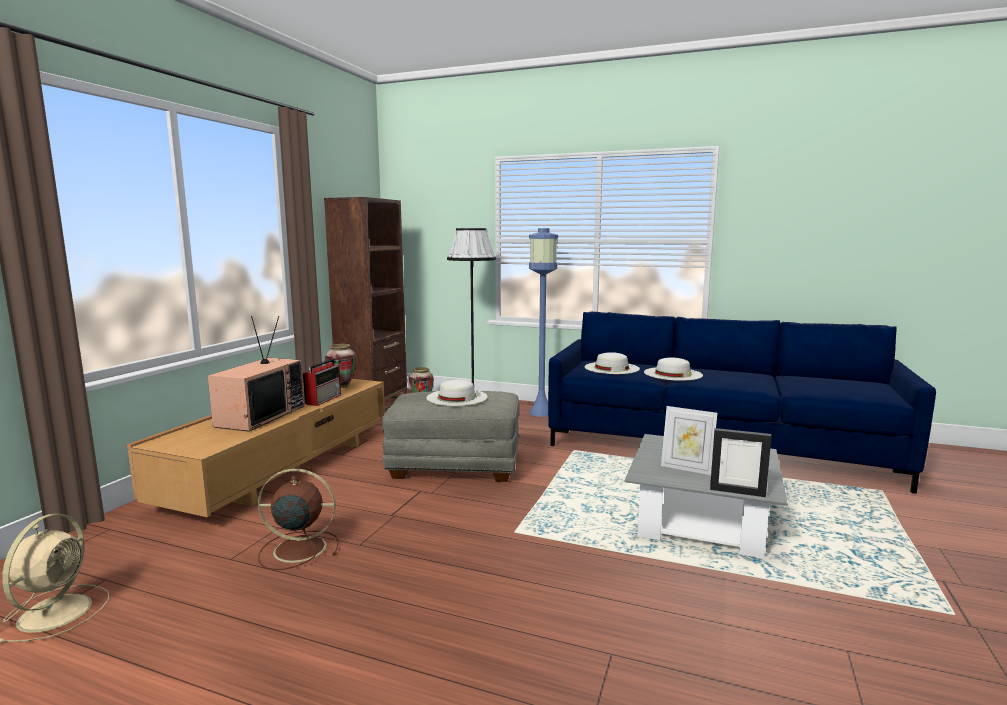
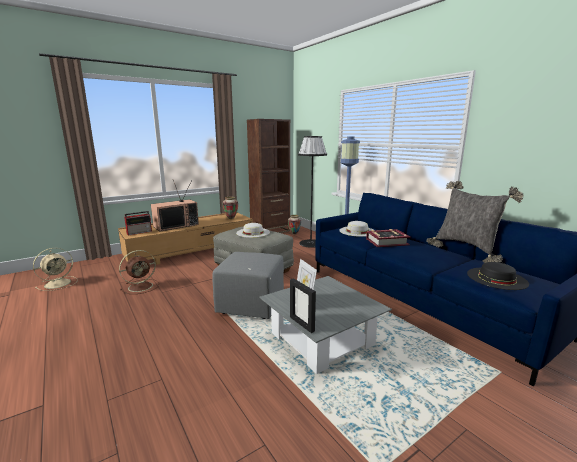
camera: 35 degrees right, 5 degrees up
brown fan [258,469,339,570] -> brown fan turned 105 degrees clockwise [119,250,159,294]
radio [303,359,341,406] -> radio moved to [124,211,152,236]
white hat [644,357,703,381] -> book [366,229,410,247]
none -> grey ottoman [212,252,284,319]
none -> pillow [427,181,524,263]
none -> black hat [467,262,529,290]

